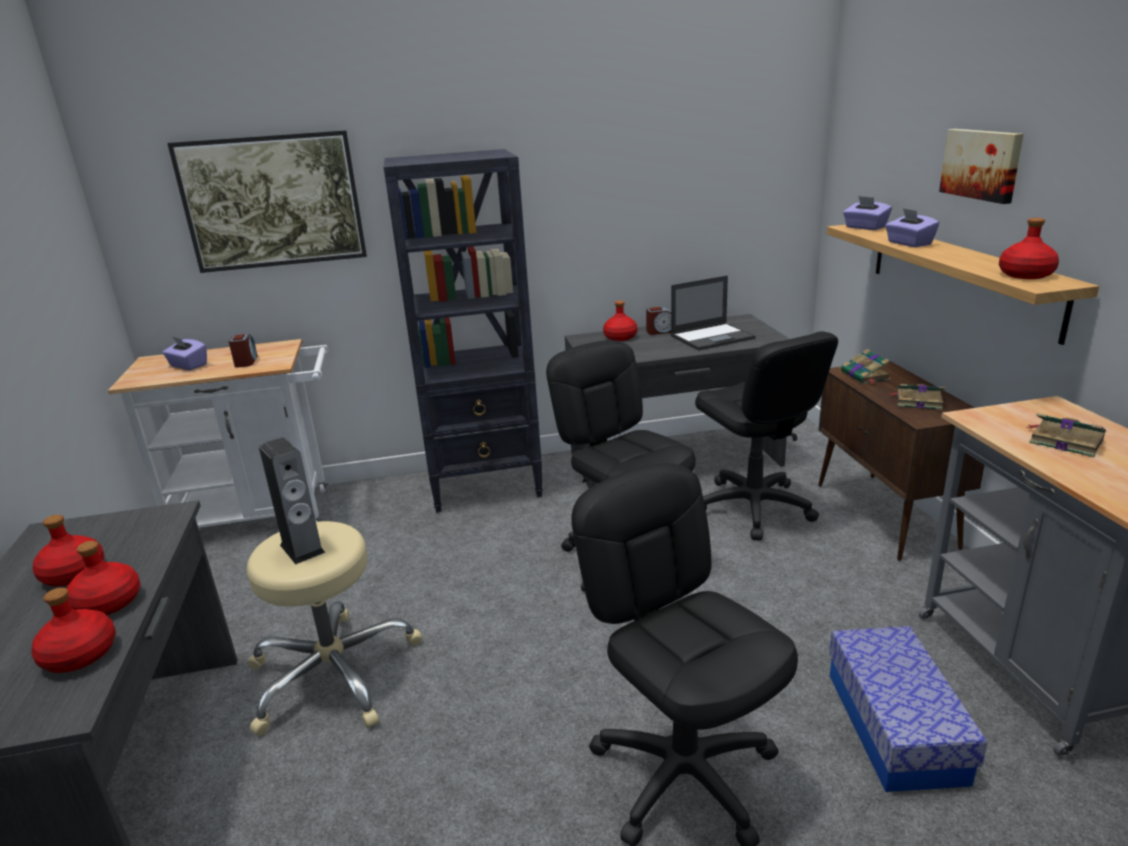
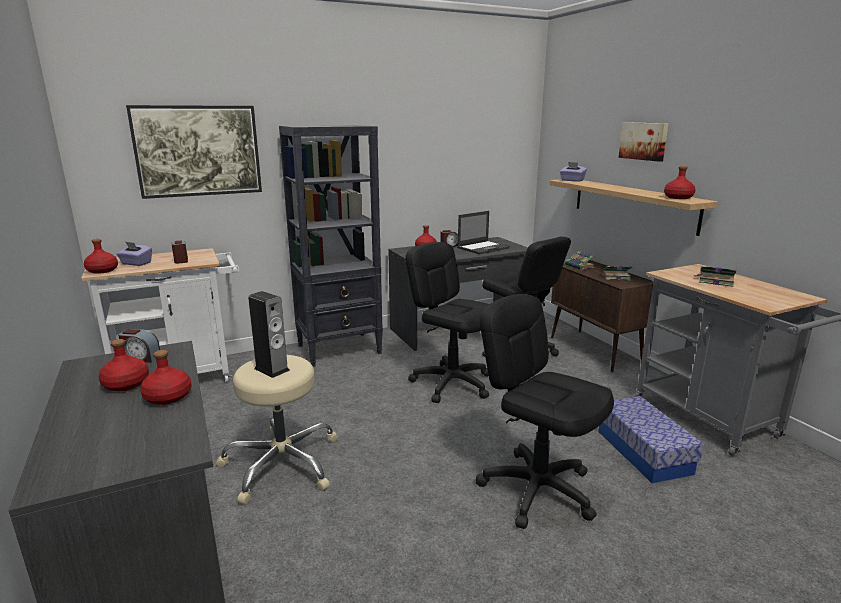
camera: 15 degrees left, 5 degrees down
red bottle [31,588,116,673] -> red bottle moved to [84,239,118,274]
purple tissue box [885,208,939,247] -> none
none -> alarm clock [118,329,160,363]

